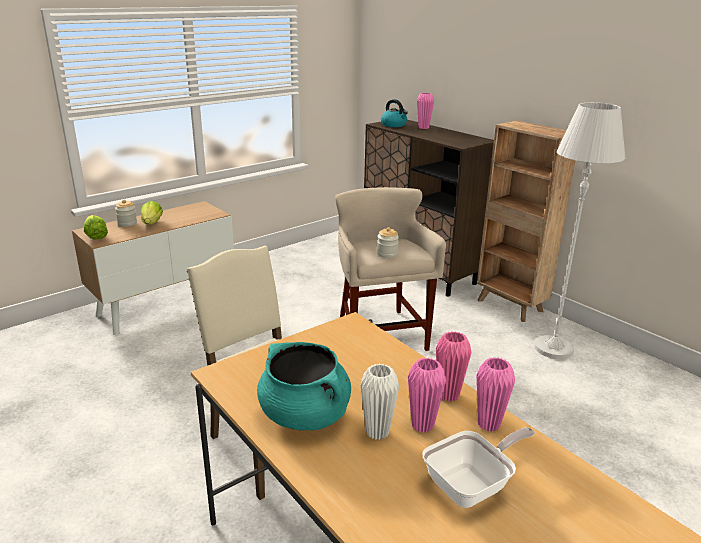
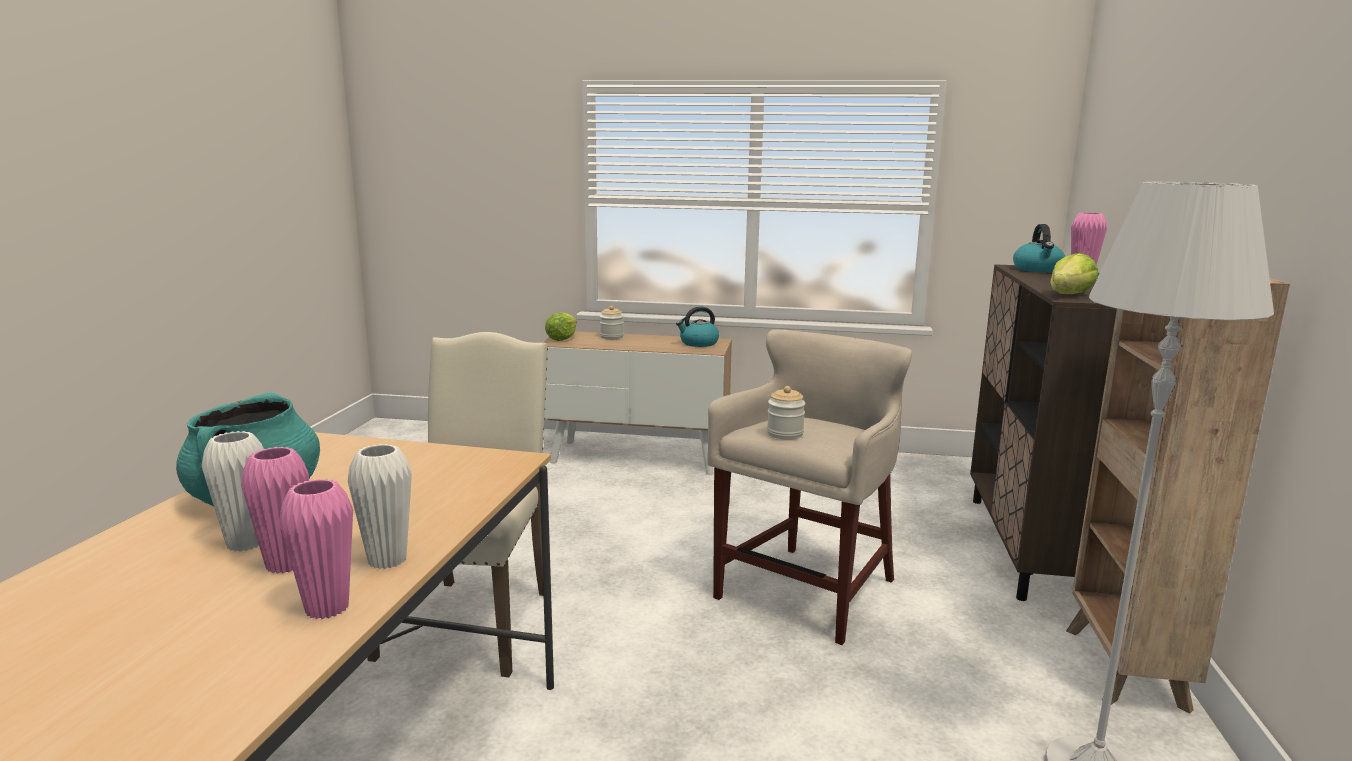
camera: 50 degrees right, 10 degrees down
lettuce [141,201,163,225] -> lettuce moved to [1050,253,1098,294]
frying pan [422,427,535,508] -> none
pink vase [436,331,471,402] -> white vase [348,444,412,569]
none -> kettle [676,307,719,347]

